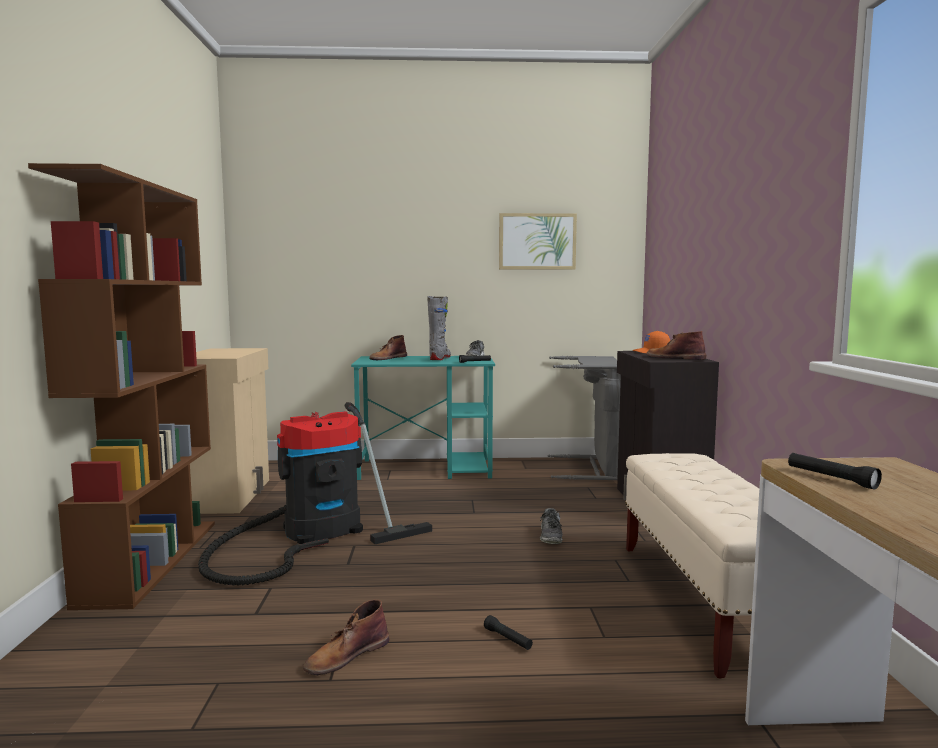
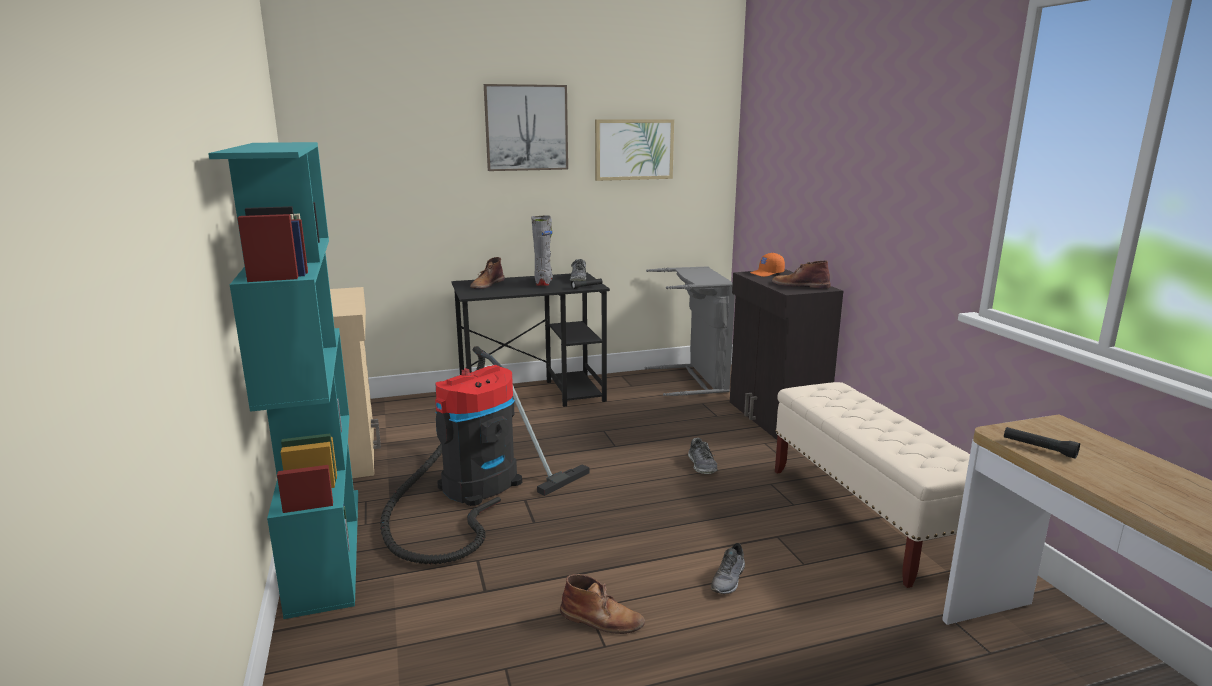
camera: 15 degrees left, 10 degrees up
brown bookcase [28,163,215,610] -> turquoise bookcase [208,142,358,619]
brown boot [303,600,389,675] -> brown boot turned 105 degrees counterclockwise [560,574,645,634]
turquoise desk [351,356,495,480] -> black desk [451,272,610,407]
black flashlight [484,615,533,650] -> grey shoe [711,543,745,594]
none -> picture [484,84,568,171]

